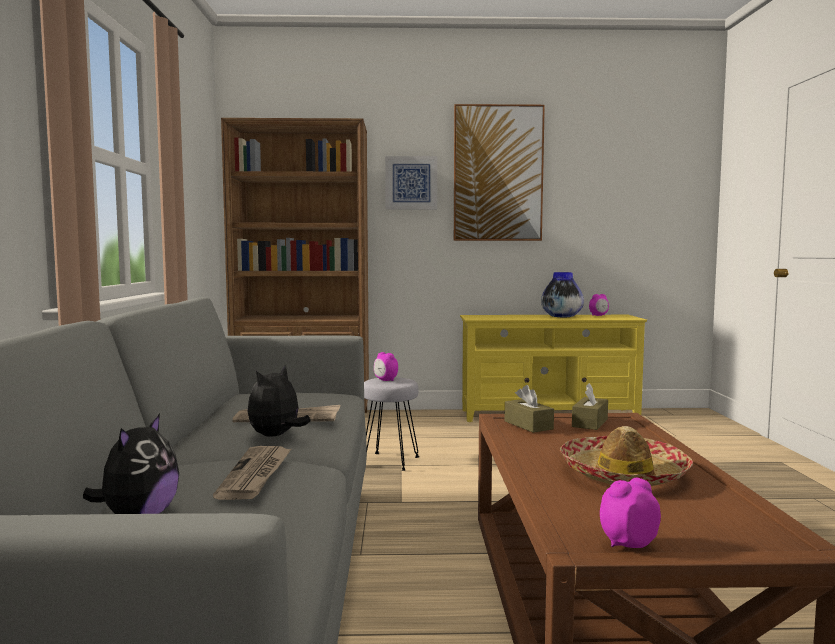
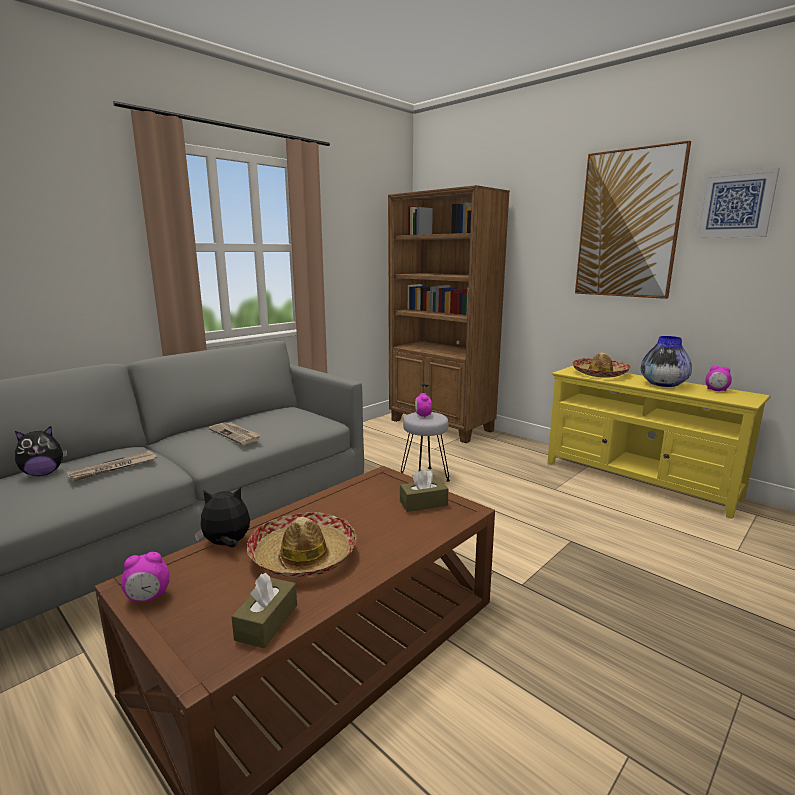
camera: 45 degrees right, 10 degrees up
plush toy [248,365,311,437] -> plush toy moved to [194,487,250,548]
picture [385,156,437,209] -> picture moved to [695,167,780,238]
brown tissue box [505,385,554,433] -> brown tissue box moved to [231,573,297,648]
alarm clock [600,478,661,548] -> alarm clock turned 135 degrees clockwise [121,552,170,602]
none -> hat [572,352,631,378]

